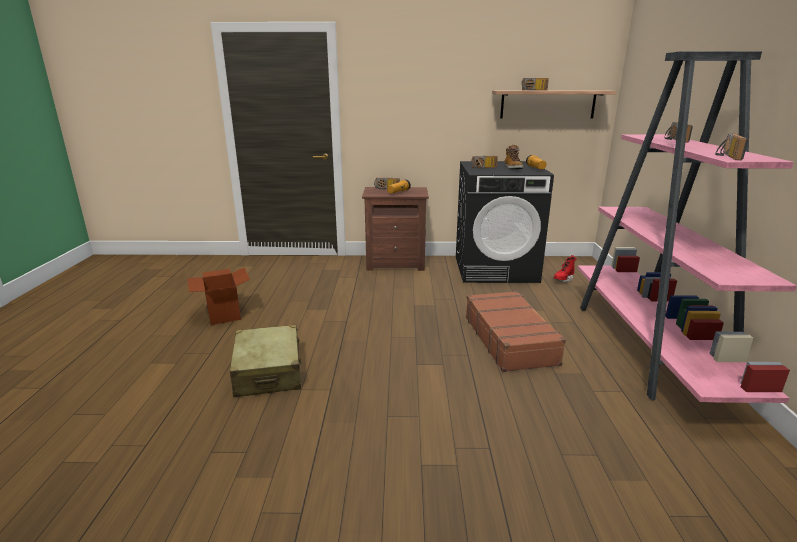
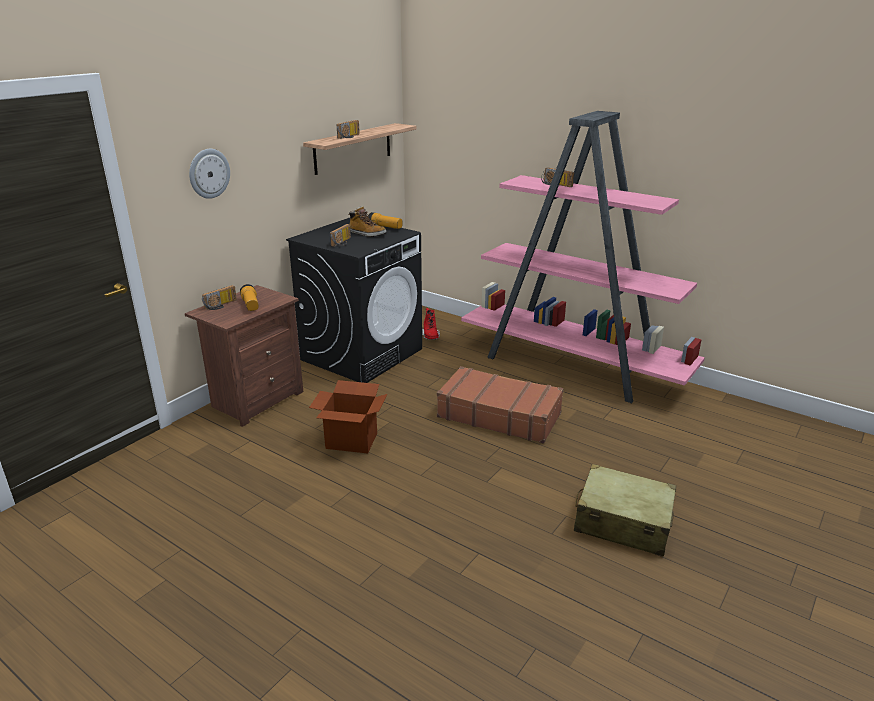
camera: 55 degrees left, 5 degrees up
cardboard box [187,267,250,325] -> cardboard box moved to [309,380,387,453]
beige suitcase [230,325,303,397] -> beige suitcase moved to [574,464,676,557]
radio [715,134,748,160] -> none
none -> wall clock [189,149,230,199]

